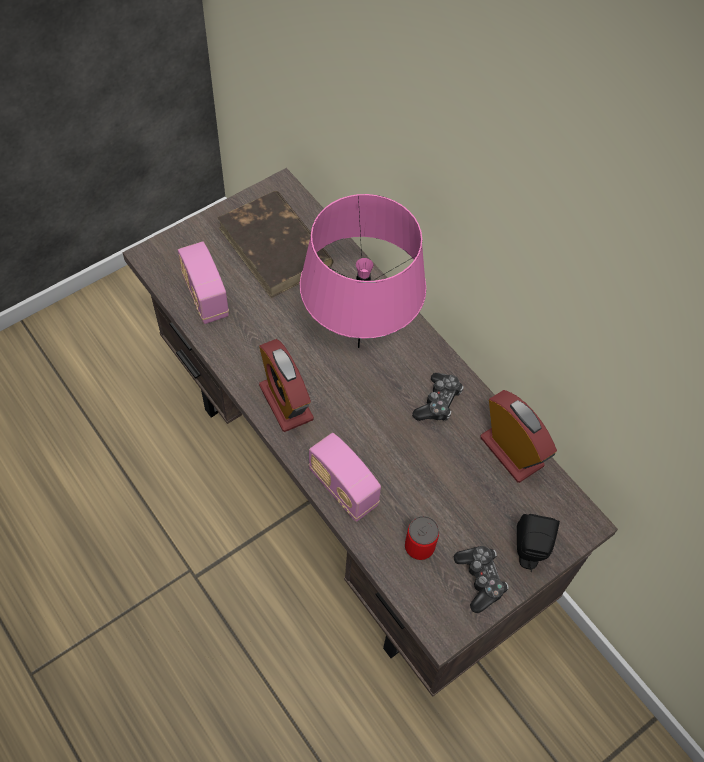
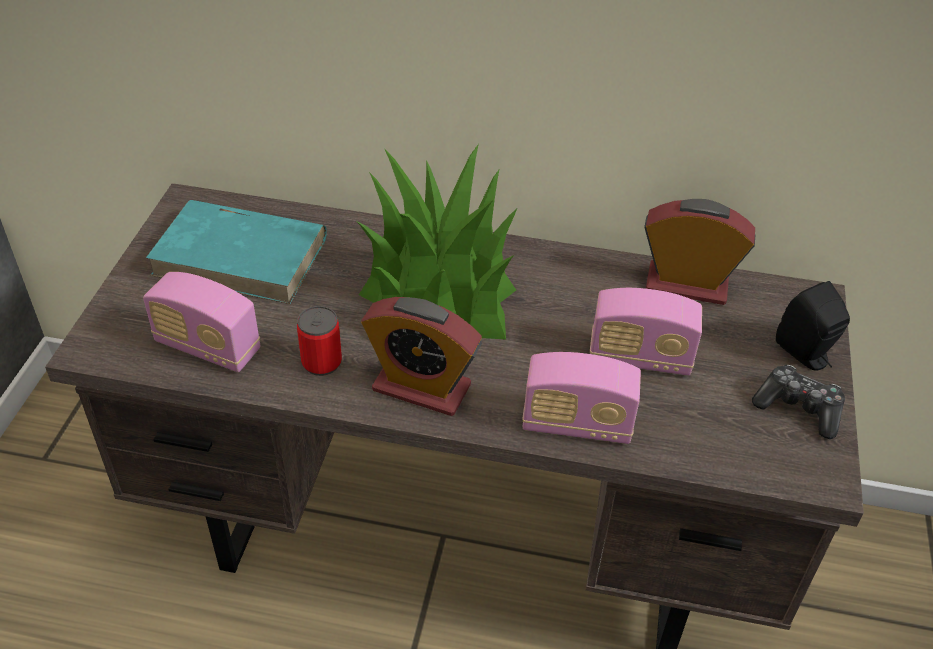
camera: 40 degrees left, 15 degrees down
brown book [217,191,334,298] -> turquoise book [146,200,327,304]
pink table lamp [300,194,426,348] -> potted plant [355,144,517,340]
can [405,516,439,560] -> can moved to [297,306,342,376]
game controller [412,373,464,421] -> none
none -> radio [590,288,702,376]

